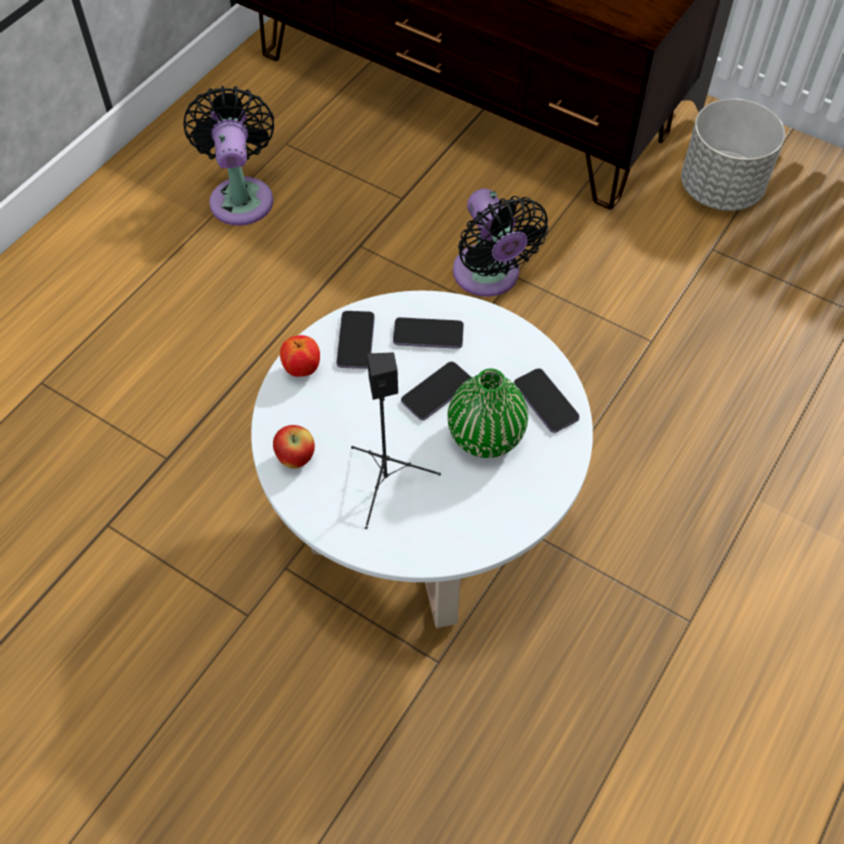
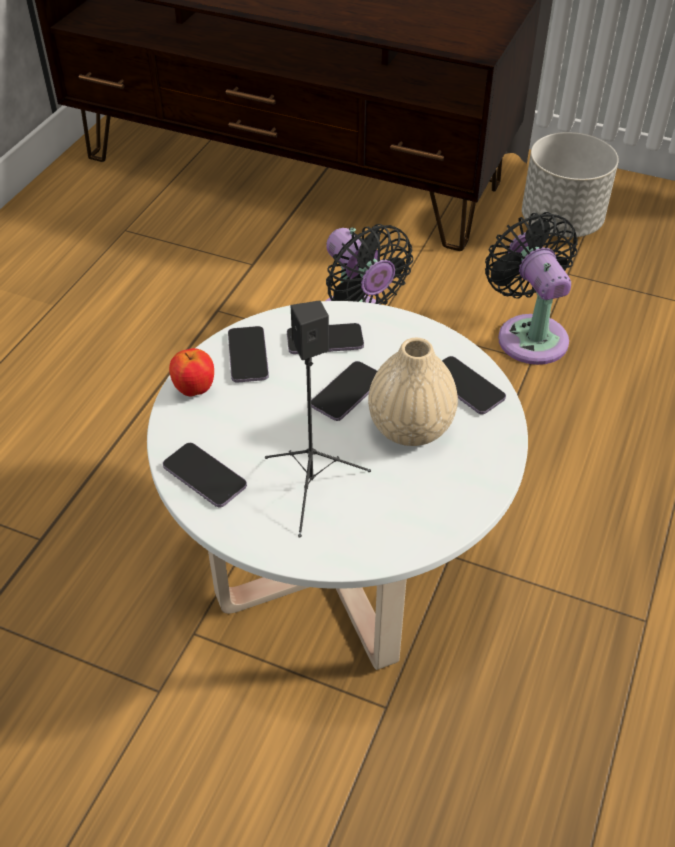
camera: 10 degrees left, 10 degrees down
black fan [183,86,274,226] -> black fan moved to [485,212,578,365]
apple [273,425,315,469] -> phone [163,443,247,507]
green vase [447,369,528,458] -> beige vase [368,338,458,446]

